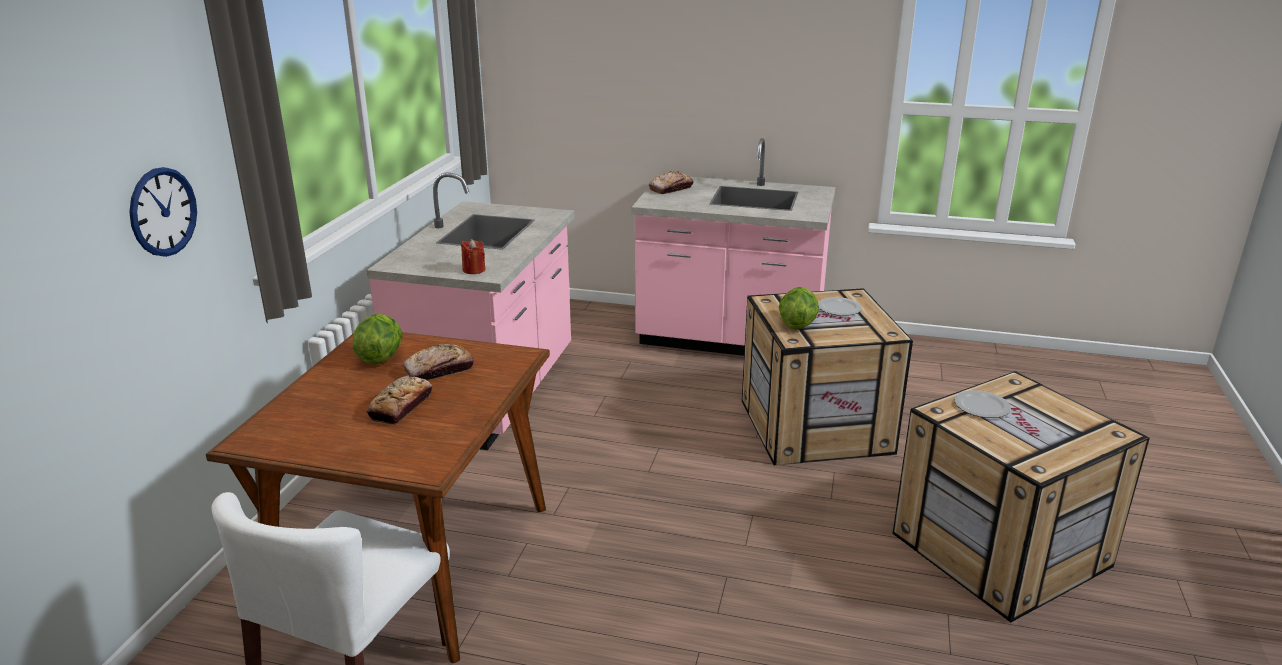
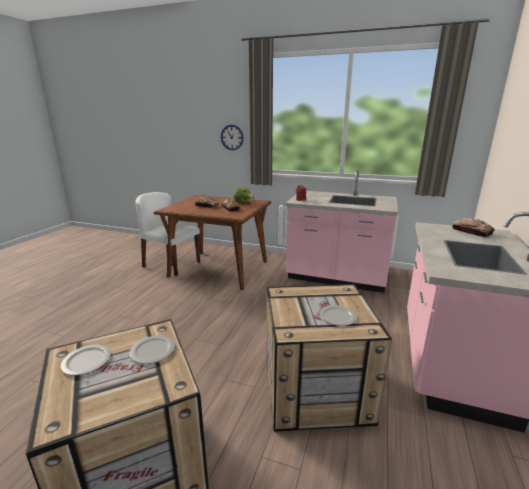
camera: 95 degrees right, 5 degrees down
lettuce [779,287,819,330] -> none
none -> plate [60,345,111,376]

